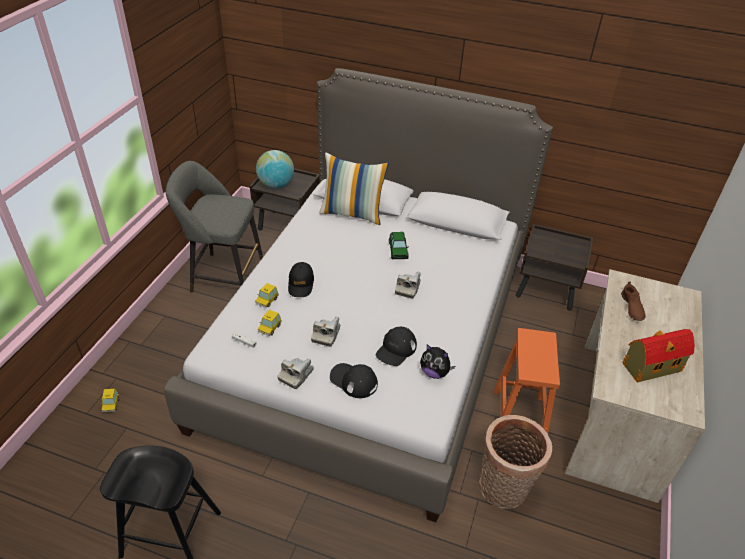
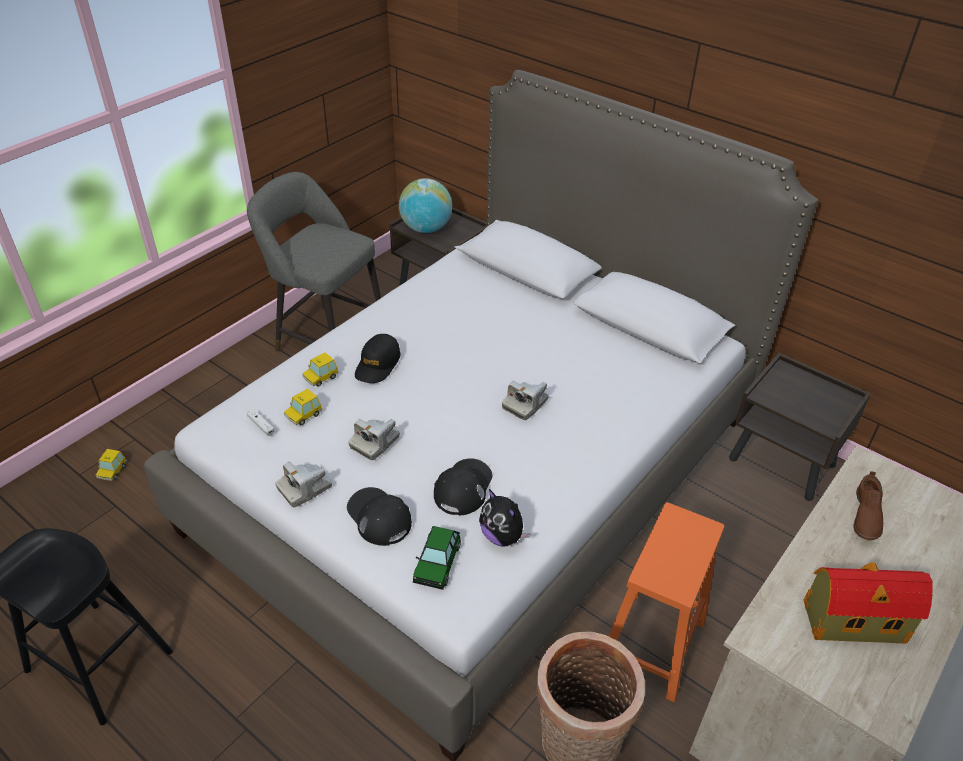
camera: 20 degrees right, 0 degrees up
pillow [319,152,389,225] -> none
black cap [376,327,417,366] -> black cap turned 150 degrees clockwise [434,458,492,516]
toy car [389,232,409,259] -> toy car moved to [413,526,461,590]

